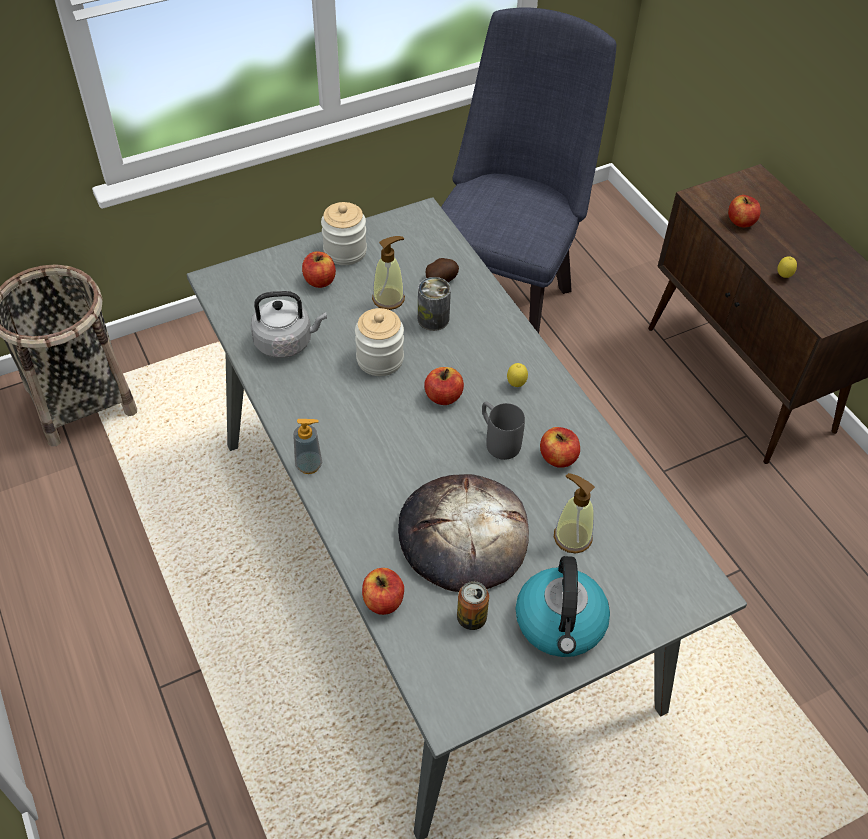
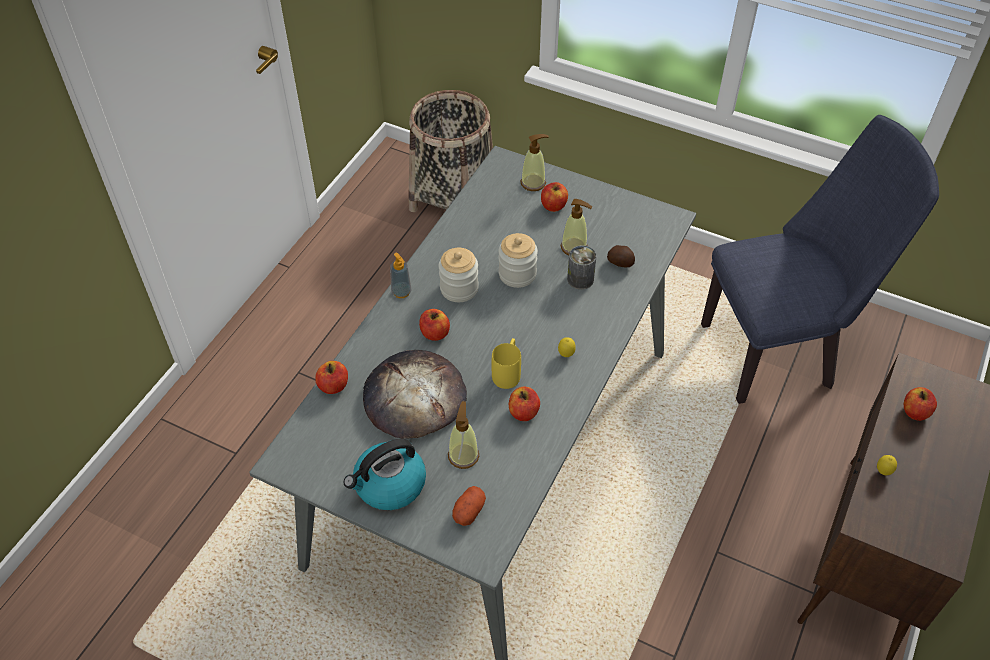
camera: 55 degrees right, 0 degrees up
grey kettle [250,291,327,358] -> none
jar [321,202,367,265] -> jar moved to [439,248,479,302]
apple [424,367,464,405] -> apple moved to [419,309,450,341]
can [457,581,489,630] -> none
grey mug [482,402,525,460] -> yellow mug [492,338,521,389]
none -> potato [452,486,486,526]
none -> soap dispenser [521,134,549,191]

